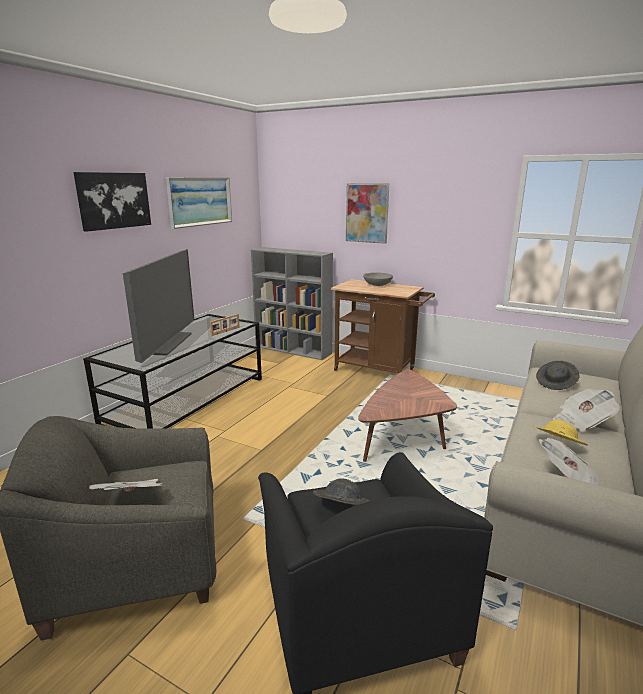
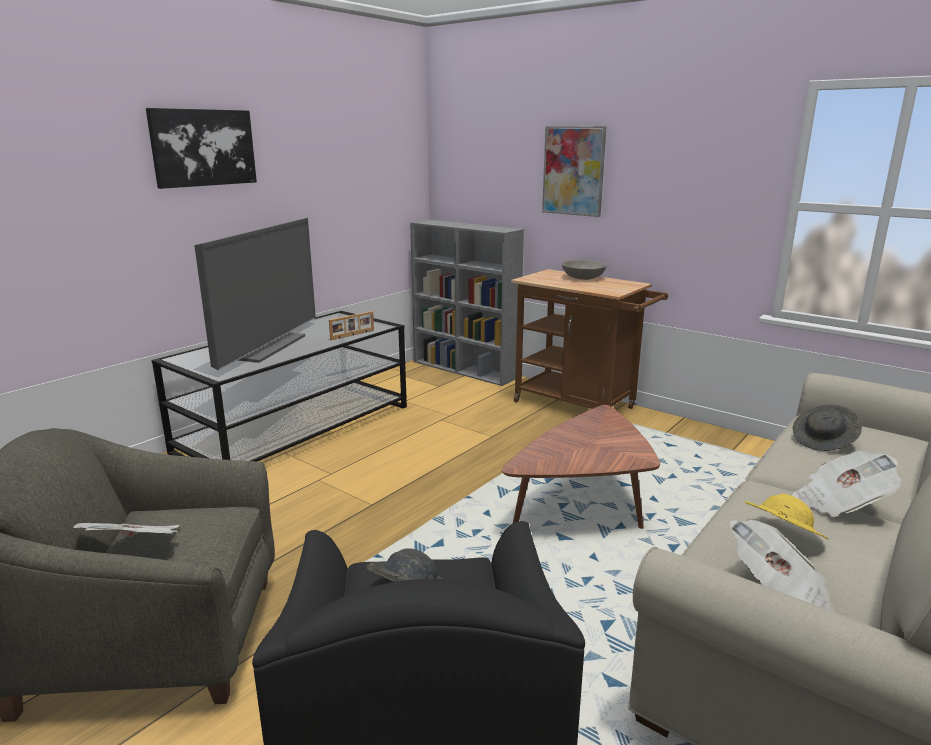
camera: 10 degrees right, 0 degrees up
picture [166,177,232,229] -> none

